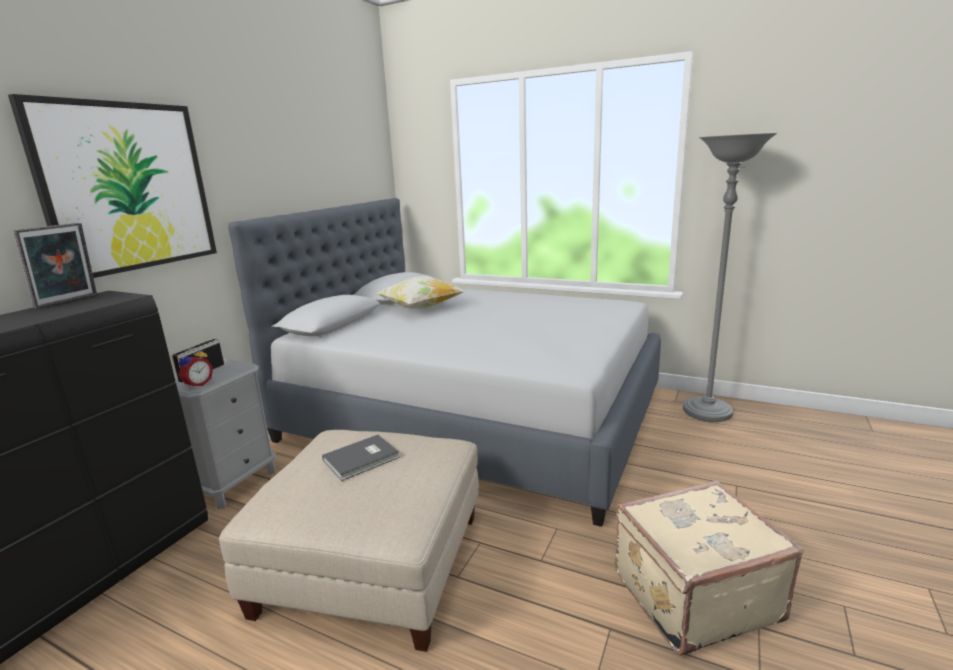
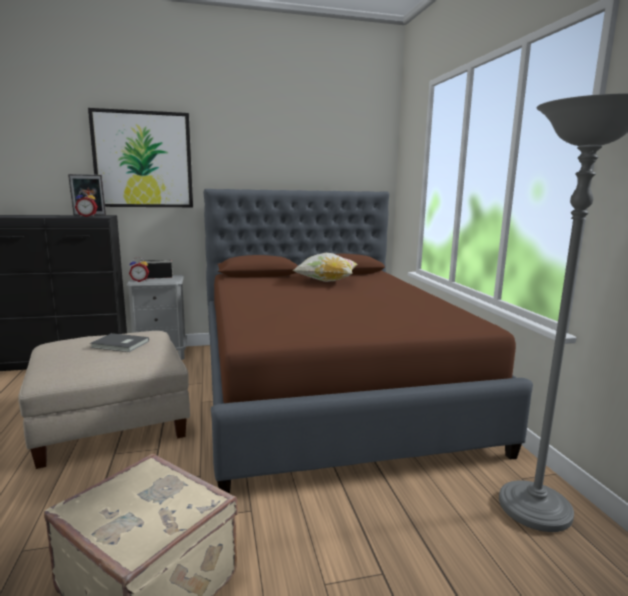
camera: 50 degrees right, 5 degrees down
grey bed [228,198,661,527] -> brown bed [204,189,533,494]
none -> alarm clock [75,190,98,217]

